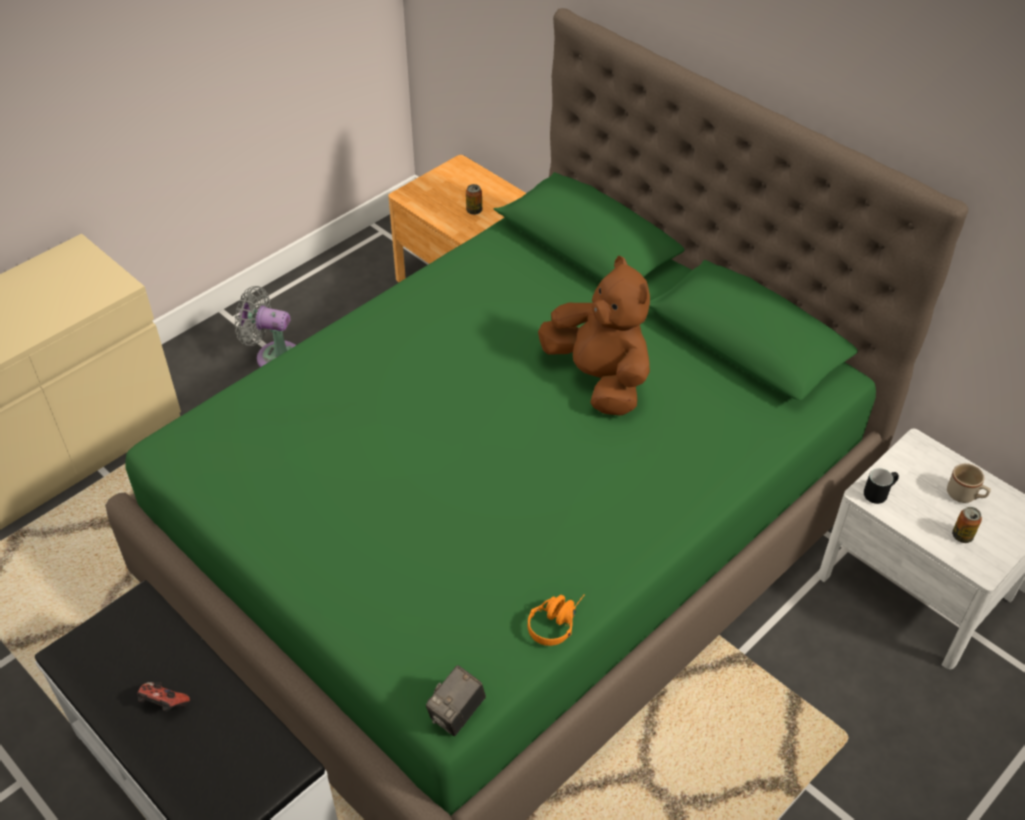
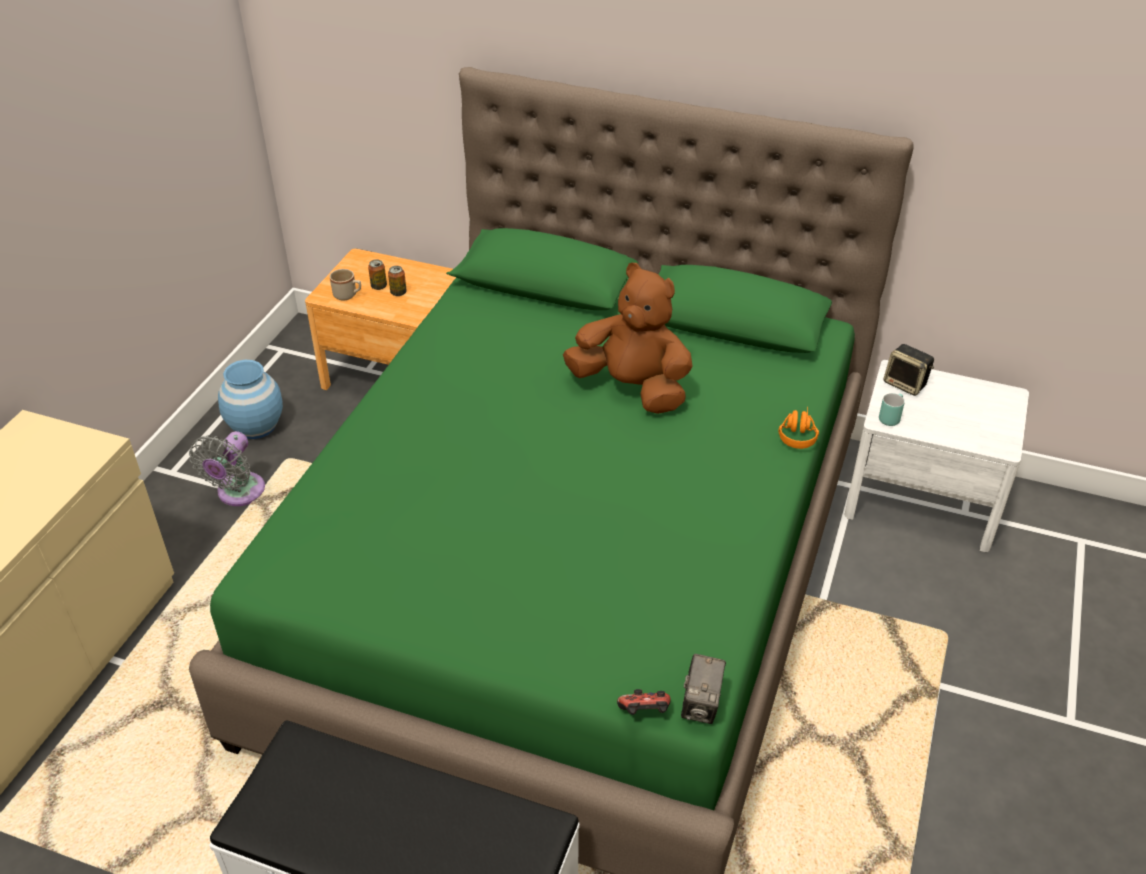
camera: 25 degrees left, 5 degrees down
game controller [137,682,190,712] -> game controller moved to [617,689,671,715]
grey fan [234,286,296,367] -> grey fan turned 60 degrees counterclockwise [189,431,265,506]
orange headphones [528,594,585,646] -> orange headphones moved to [778,407,819,449]
black mug [864,468,899,504] -> turquoise mug [879,393,905,426]
beige mug [947,463,991,503] -> beige mug moved to [330,269,361,301]
can [952,507,982,543] -> can moved to [368,259,387,290]
none -> blue vase [218,360,283,439]
none -> speaker [884,344,934,396]

